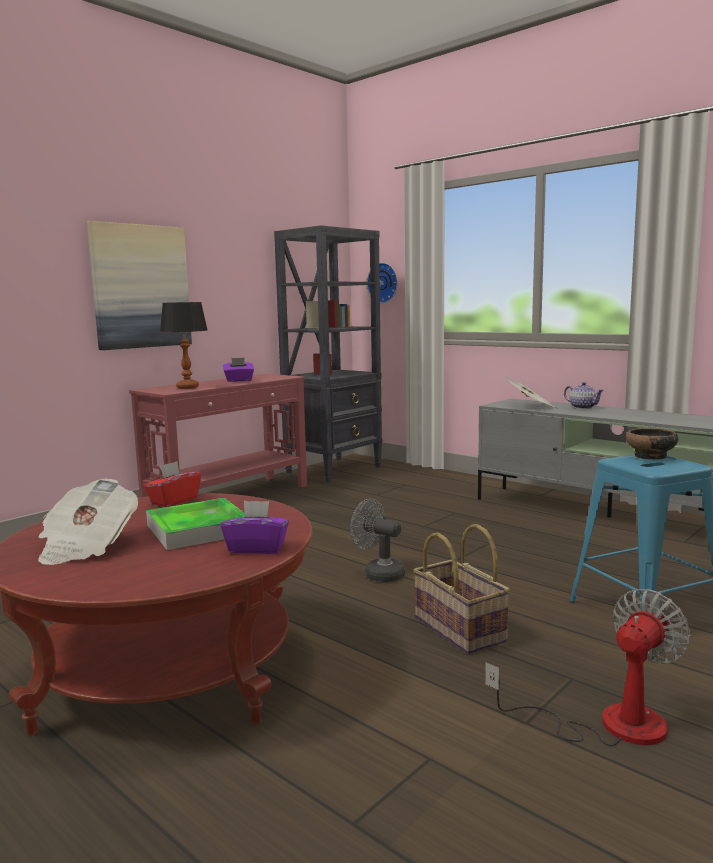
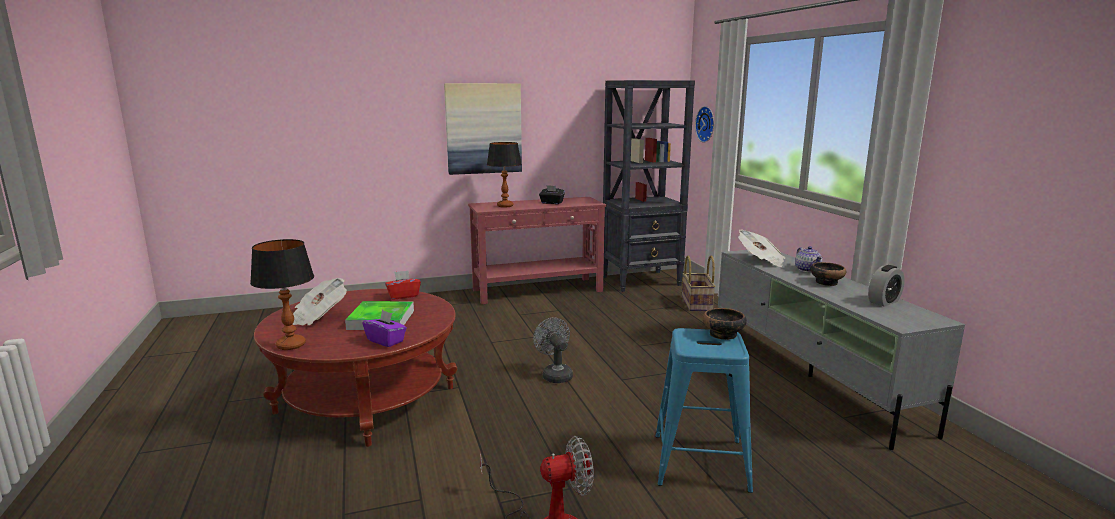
camera: 30 degrees right, 5 degrees up
purple tissue box [223,358,254,382] -> black tissue box [539,185,565,204]
basket [413,524,510,654] -> basket moved to [682,255,716,311]
none -> table lamp [250,239,314,350]
none -> bowl [810,262,846,286]
none -> alarm clock [868,265,905,307]

